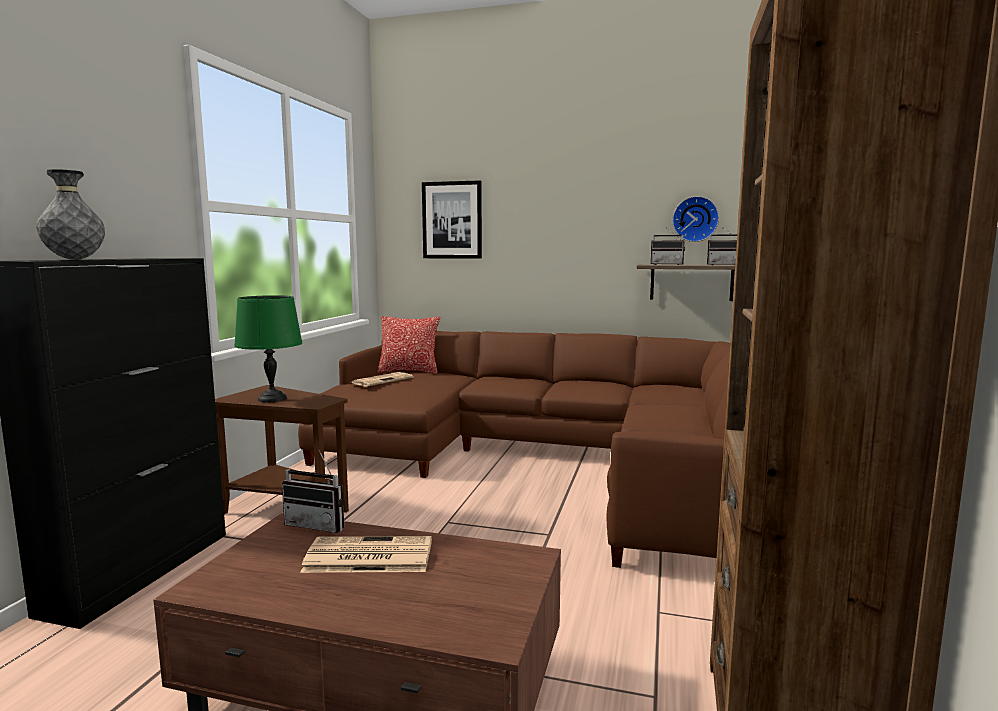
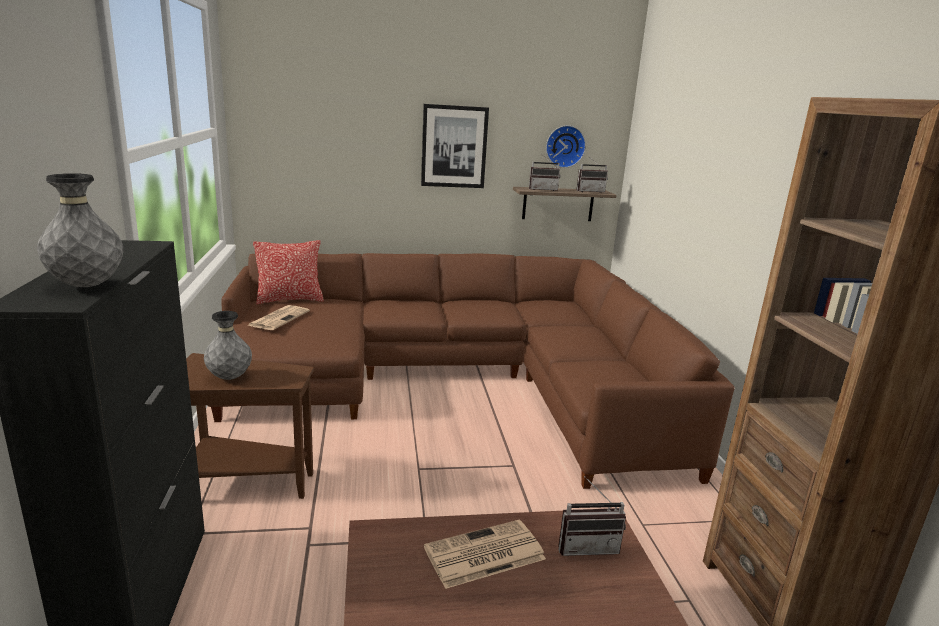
camera: 25 degrees left, 10 degrees up
green table lamp [234,295,302,402] -> grey vase [204,311,252,380]
radio [282,450,344,533] -> radio moved to [559,476,626,556]
picture [422,180,482,259] -> picture moved to [421,104,489,188]

